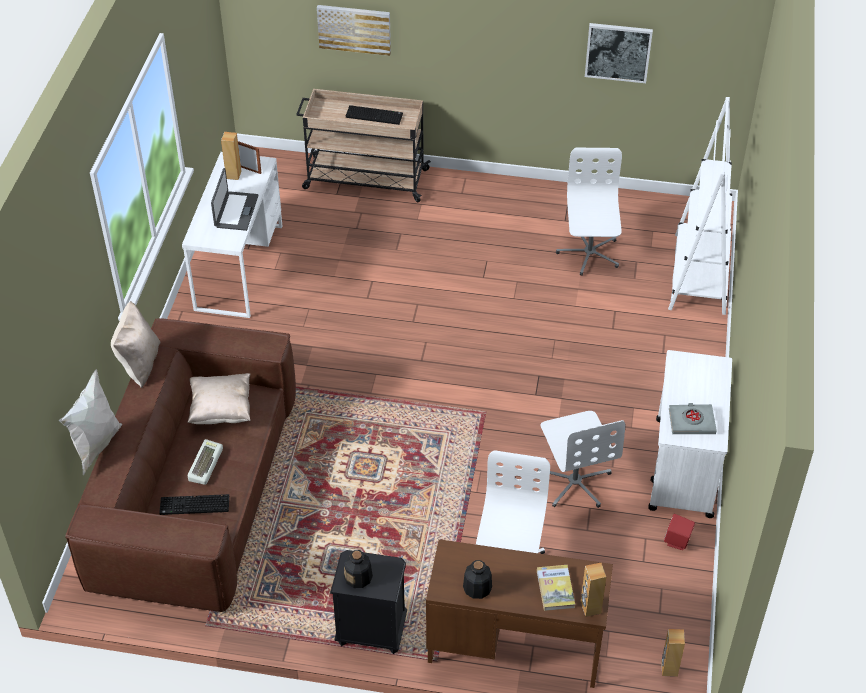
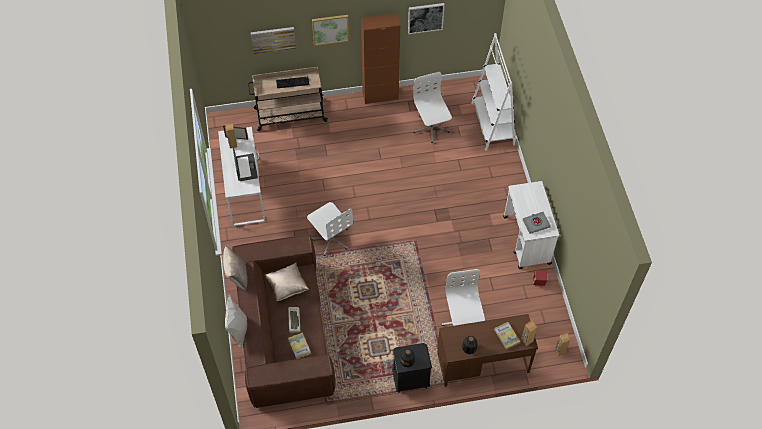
camera: 20 degrees left, 10 degrees up
keyboard [159,494,229,515] -> book [288,332,311,359]
white office chair [537,411,625,508] -> white office chair moved to [307,202,353,256]
none -> picture [312,15,349,46]
none -> brown cabinet [361,13,400,104]

